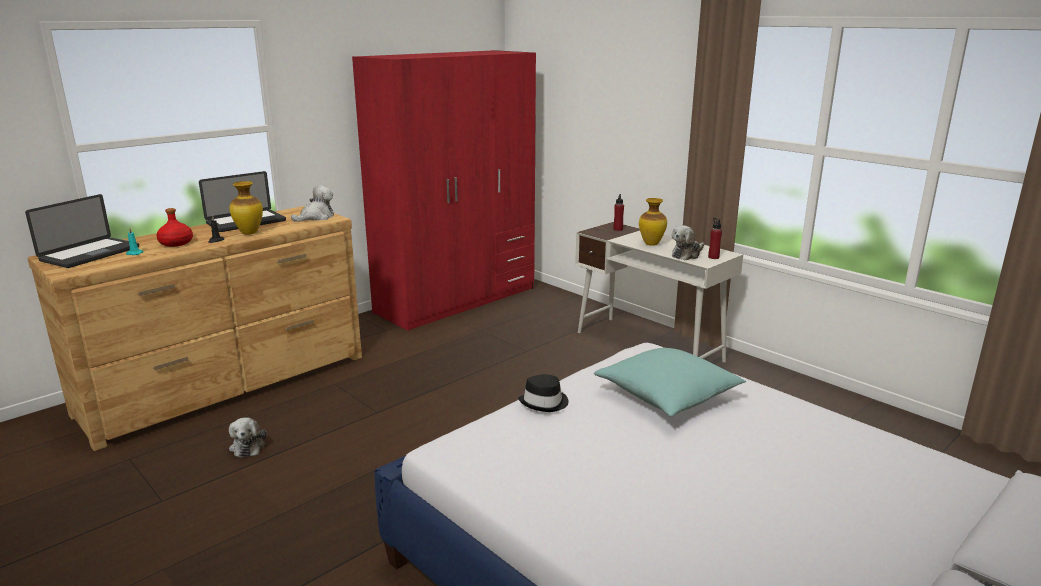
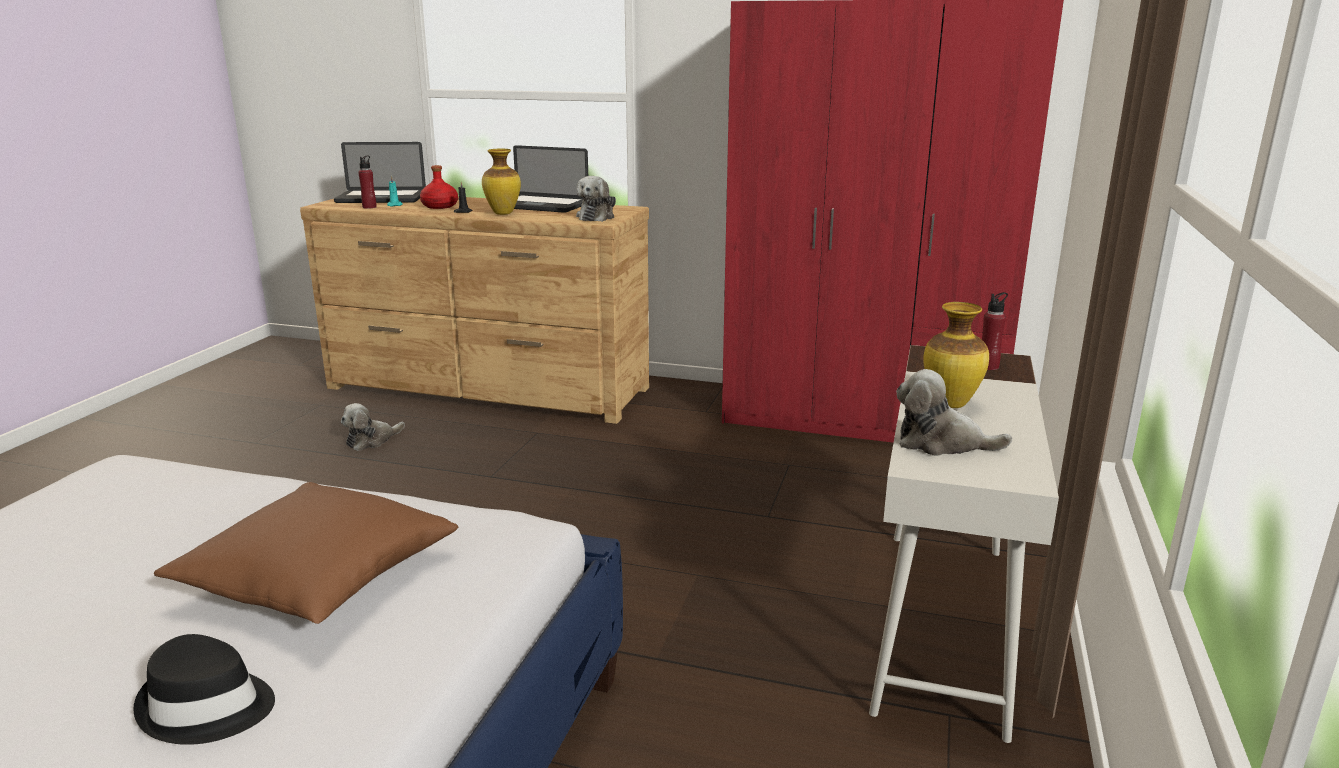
camera: 60 degrees right, 0 degrees up
plush toy [291,185,334,222] -> plush toy turned 90 degrees clockwise [576,176,616,222]
black hat [518,374,569,412] -> black hat moved to [133,634,275,745]
turquoise pillow [594,348,746,417] -> brown pillow [154,482,458,624]
red bottle [708,218,722,259] -> red bottle moved to [358,155,376,209]

